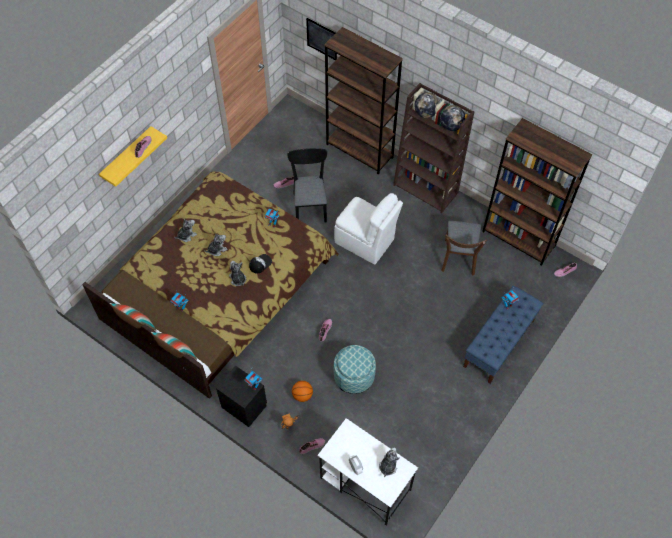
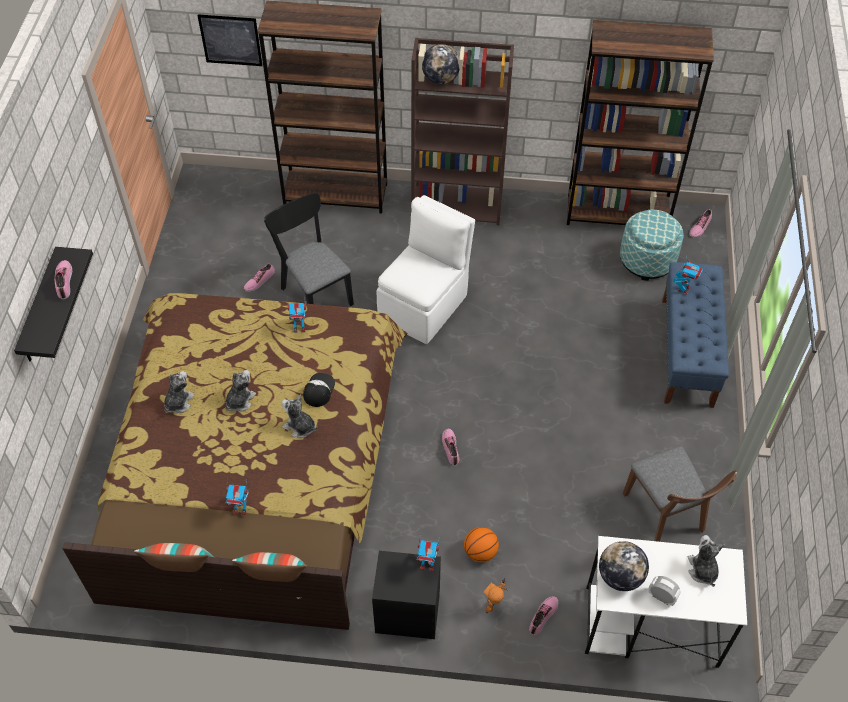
camera: 30 degrees left, 5 degrees down
yellow shelf [99,126,167,187] -> black shelf [14,247,93,362]
white chair [334,193,403,264] -> white chair turned 60 degrees counterclockwise [377,195,475,344]
ottoman [334,345,376,394] -> ottoman moved to [620,210,684,281]
globe [440,105,465,131] -> globe moved to [599,541,649,591]
brown chair [441,221,487,276] -> brown chair moved to [623,446,738,542]

